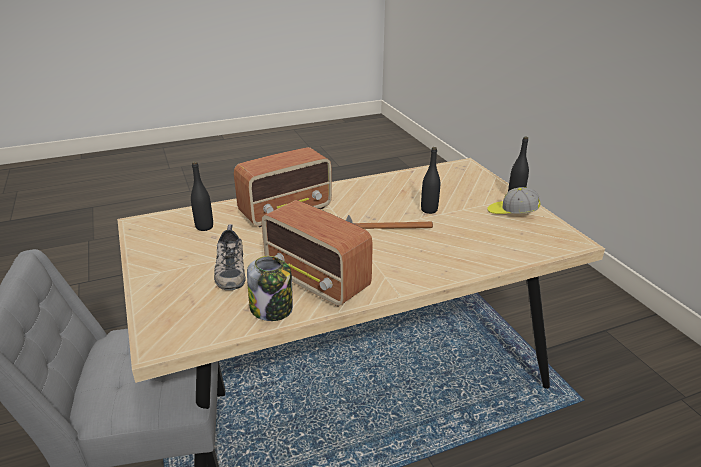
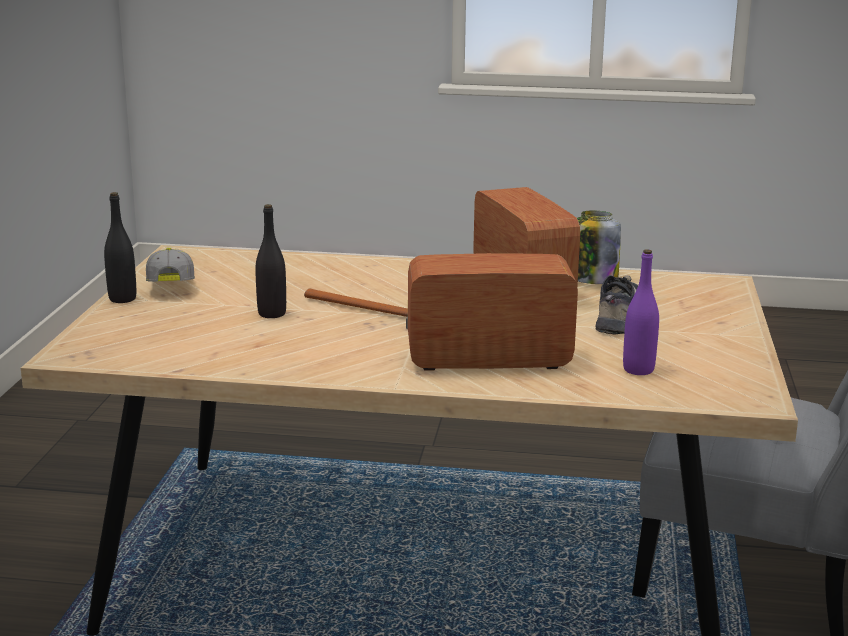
camera: 150 degrees left, 10 degrees down
black bottle [191,161,213,231] -> purple bottle [623,249,659,375]
cap [487,187,540,214] -> cap turned 150 degrees counterclockwise [146,248,195,282]

